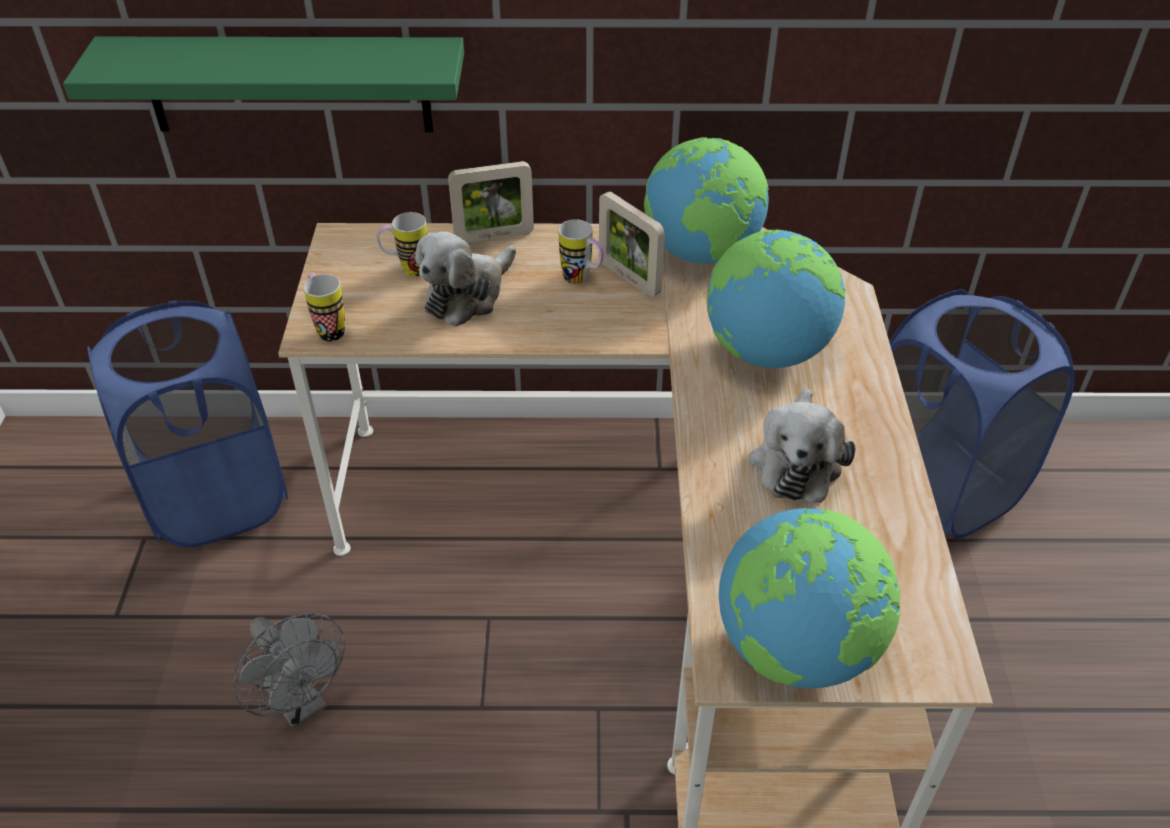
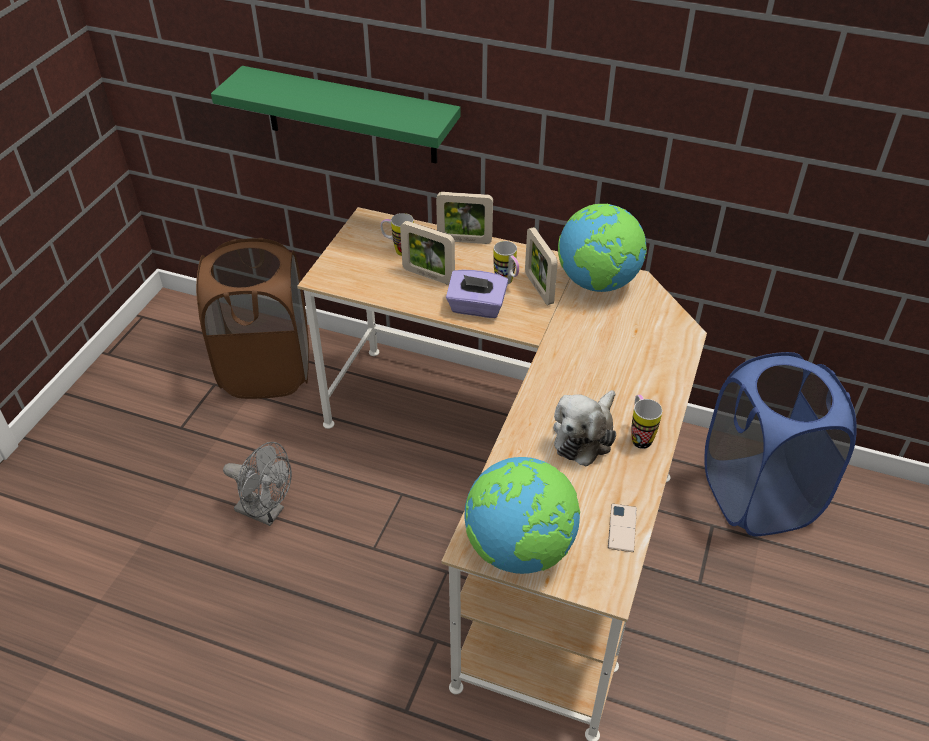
camera: 20 degrees right, 0 degrees up
blue laundry basket [87,300,288,548] -> brown laundry basket [196,238,309,399]
grey fan [233,613,344,729] -> grey fan turned 45 degrees counterclockwise [223,442,292,526]
mug [303,273,345,341] -> mug moved to [631,395,662,449]
plush toy [415,232,516,326] -> picture frame [400,221,455,285]
globe [706,230,846,368] -> none
none -> purple tissue box [446,270,508,318]
none -> phone [608,504,637,552]

